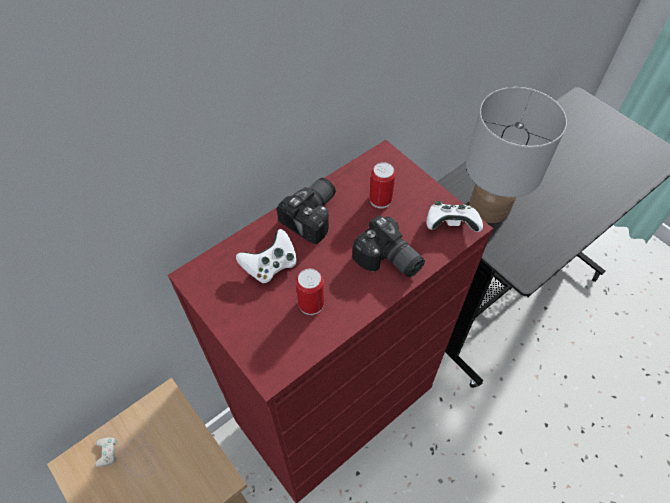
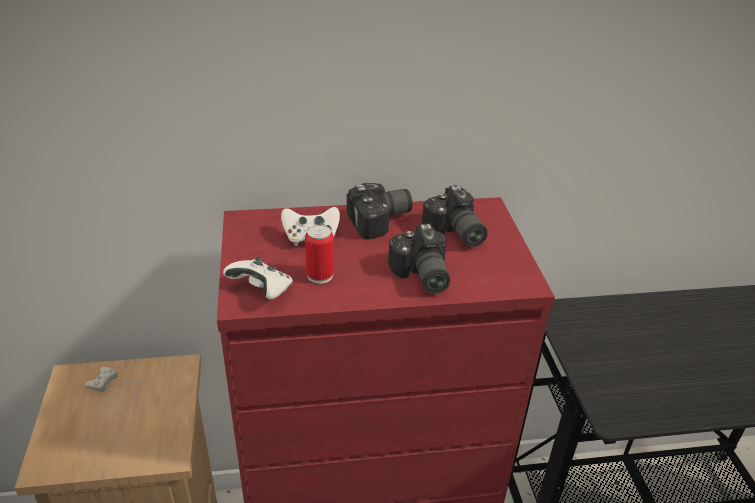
camera: 30 degrees right, 20 degrees down
can [369,162,395,209] -> camera [422,185,487,247]
white game controller [426,201,483,232] -> white game controller moved to [223,256,293,299]
grey table lamp [466,87,567,223] -> none

